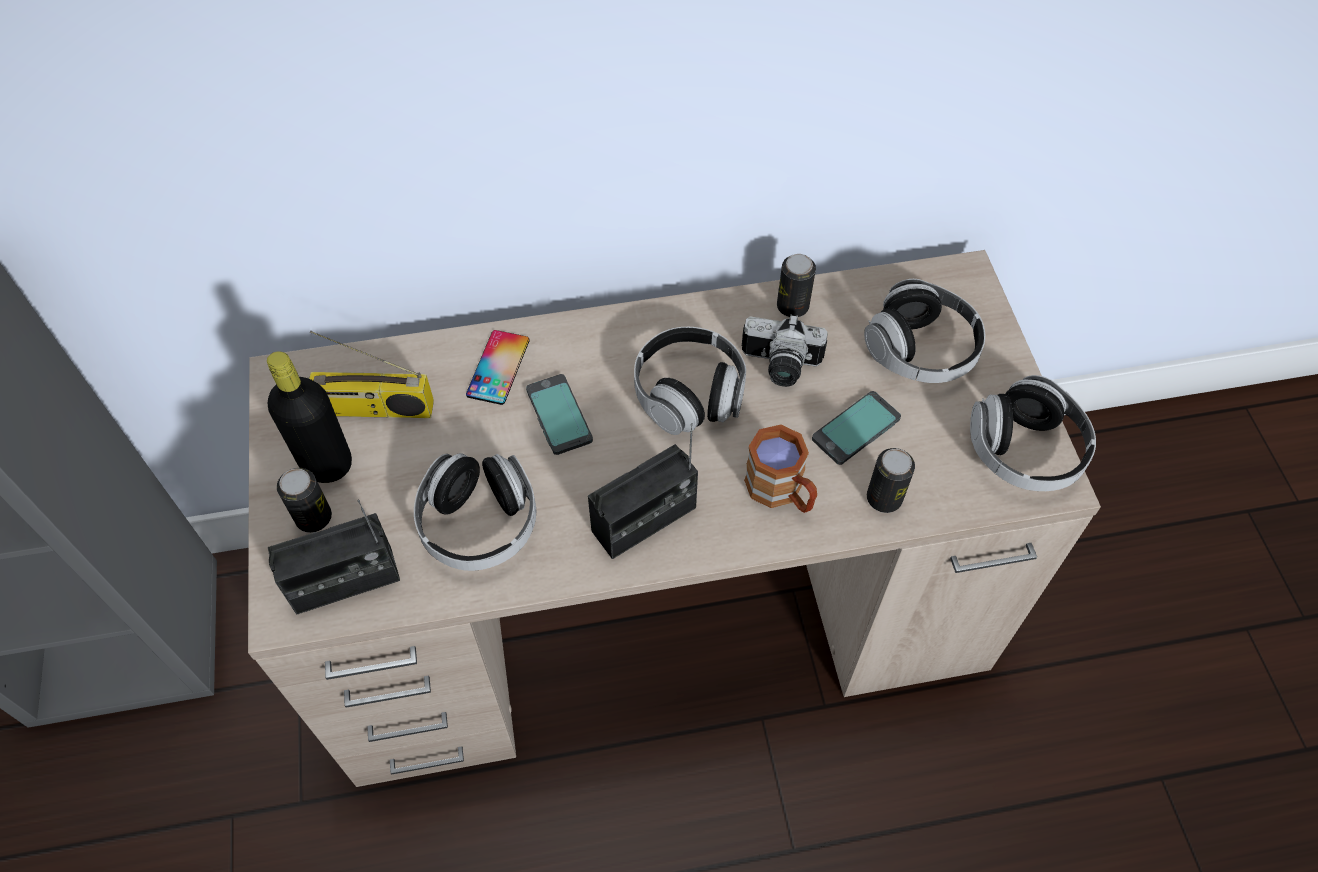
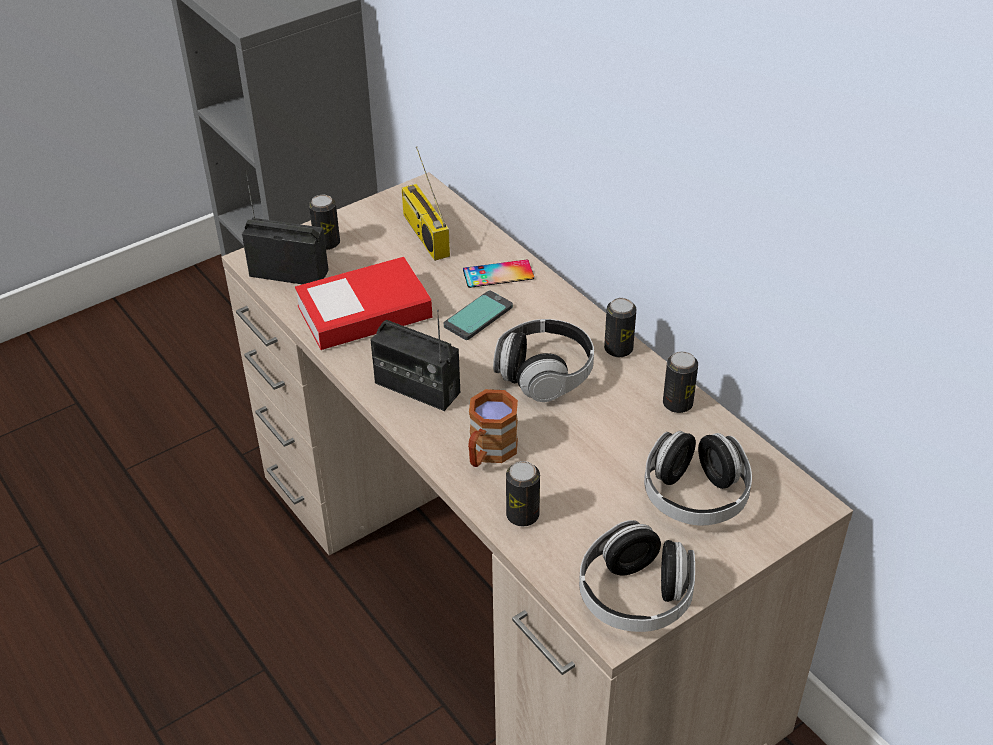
camera: 65 degrees right, 15 degrees down
black bottle [267,351,352,483] -> none
radio [268,500,400,614] -> radio turned 150 degrees clockwise [242,170,329,284]
headphones [414,453,536,571] -> book [295,257,432,350]
camera [742,314,828,387] -> none
phone [812,391,901,465] -> none
none -> can [604,298,636,357]

